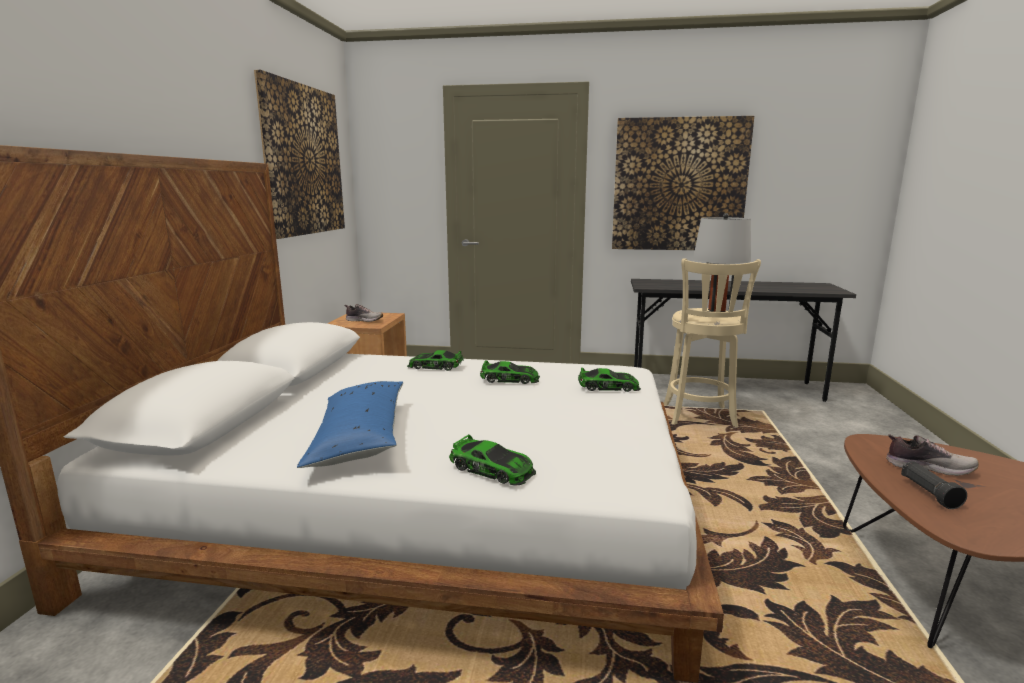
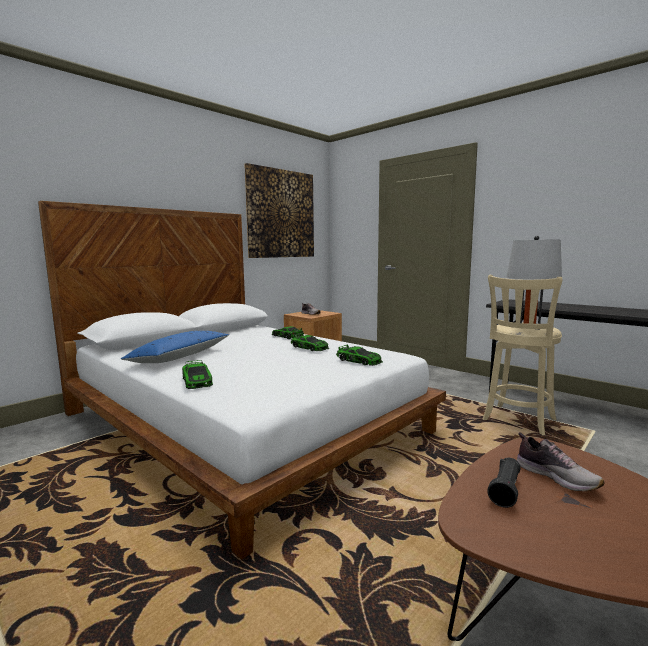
camera: 35 degrees right, 5 degrees down
picture [612,116,754,250] -> none

